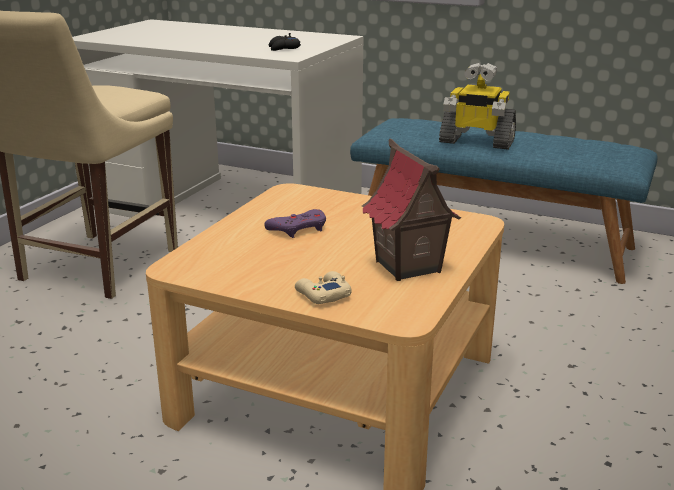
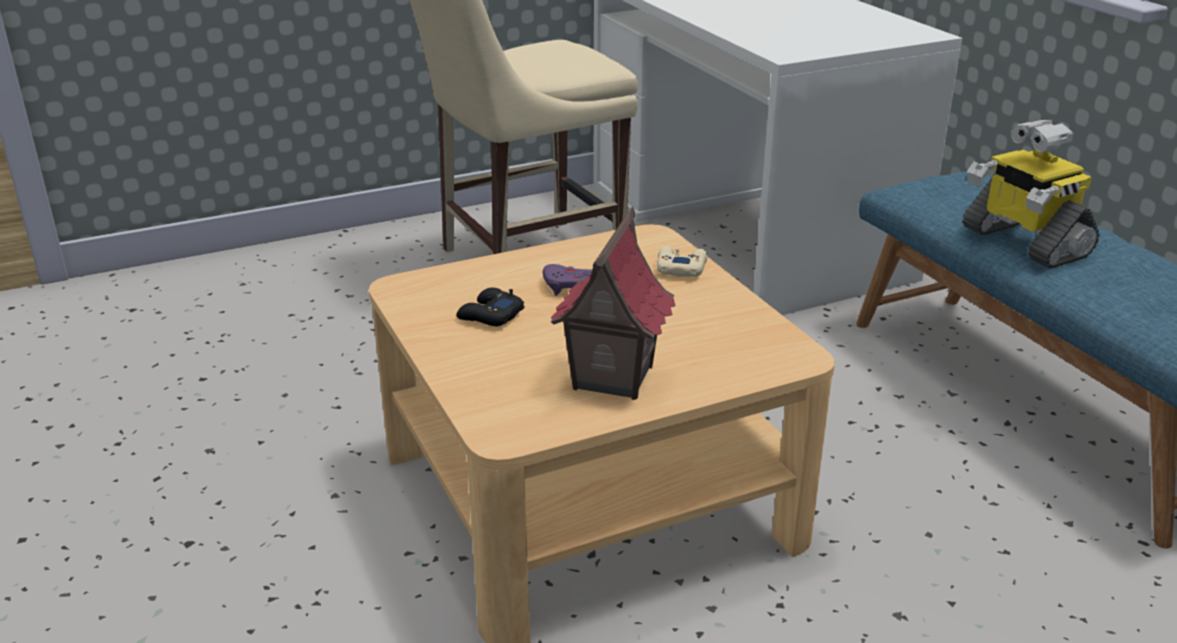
camera: 40 degrees right, 5 degrees up
black game controller [269,33,301,51] -> black game controller moved to [456,288,524,326]
beige game controller [295,271,352,304] -> beige game controller moved to [657,246,708,277]

